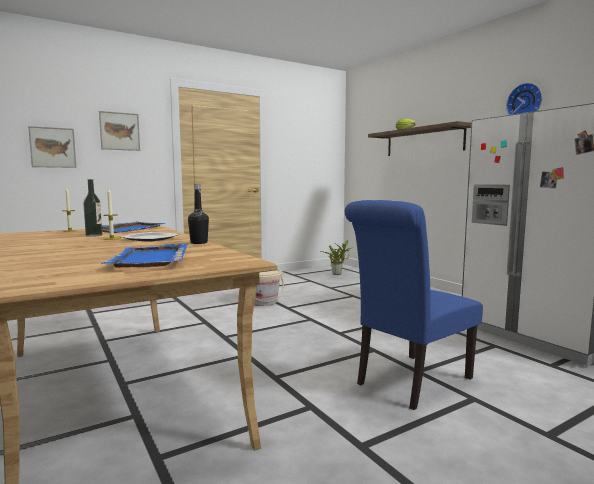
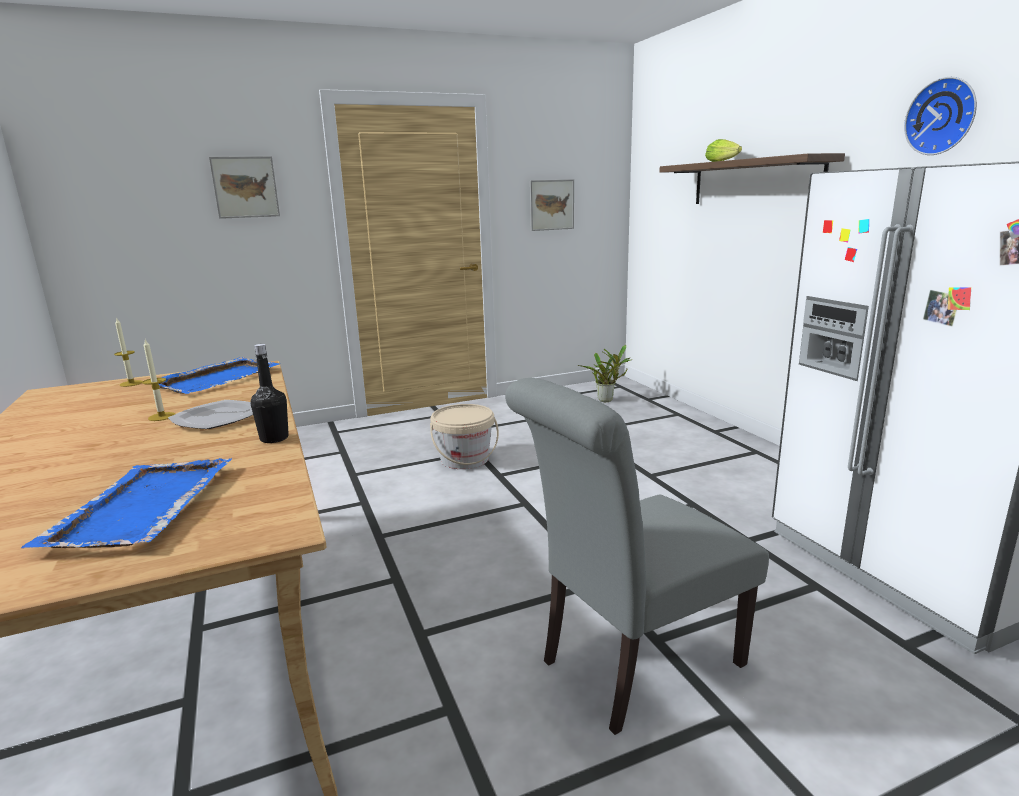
camera: 10 degrees right, 10 degrees up
picture [28,126,77,168] -> picture moved to [530,179,574,231]
bottle [83,179,102,237] -> none
blue chair [345,200,483,410] -> grey chair [505,378,769,735]

